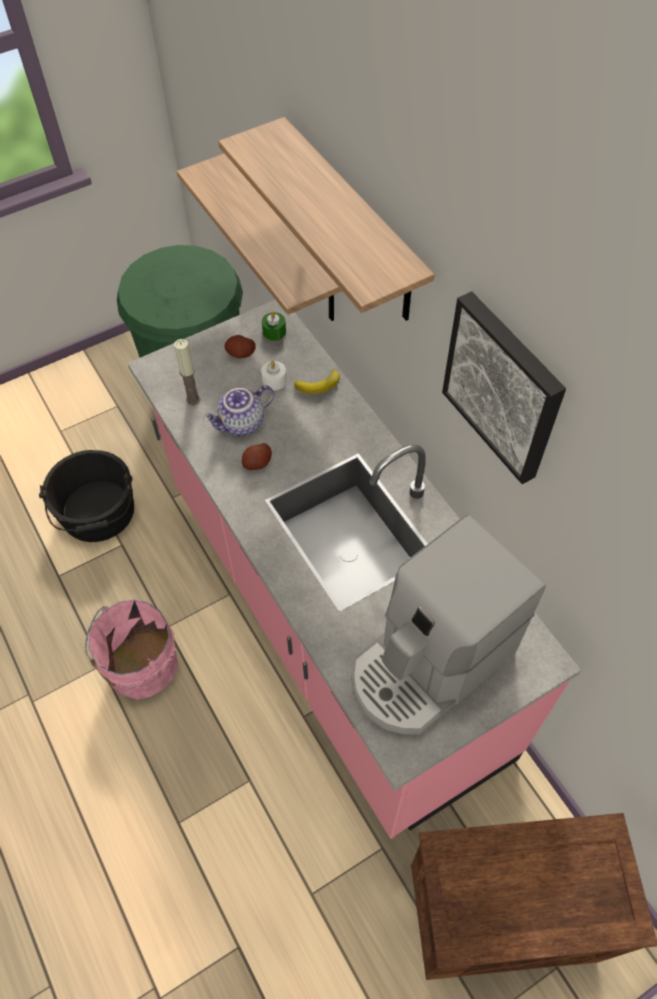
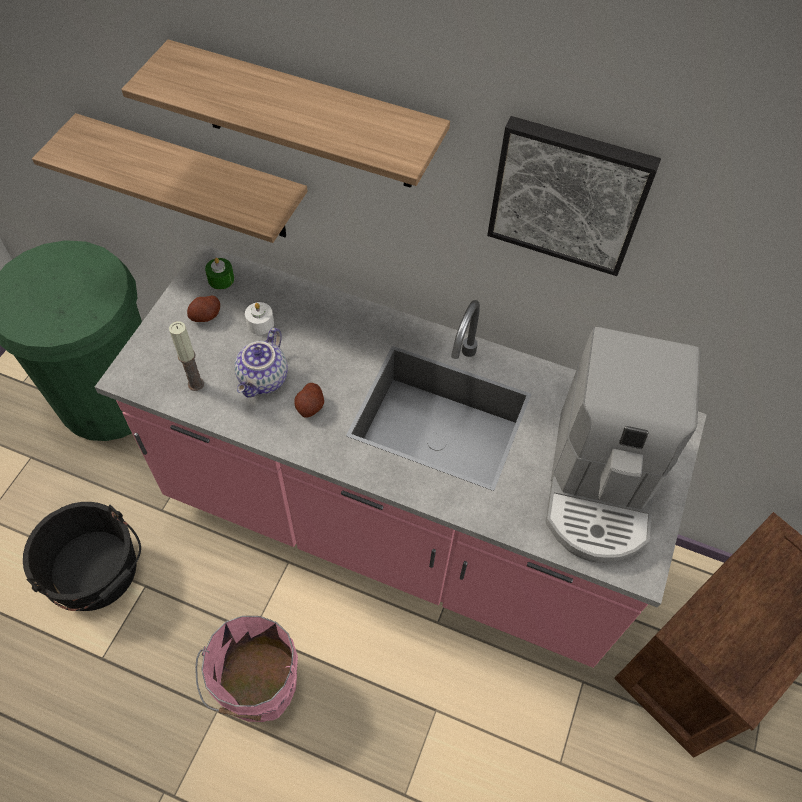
camera: 40 degrees left, 0 degrees up
banana [294,369,340,394] -> none

